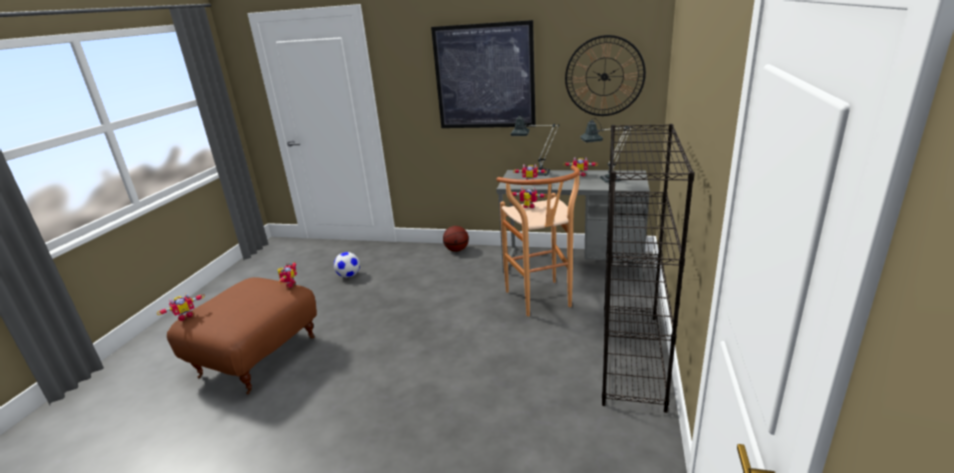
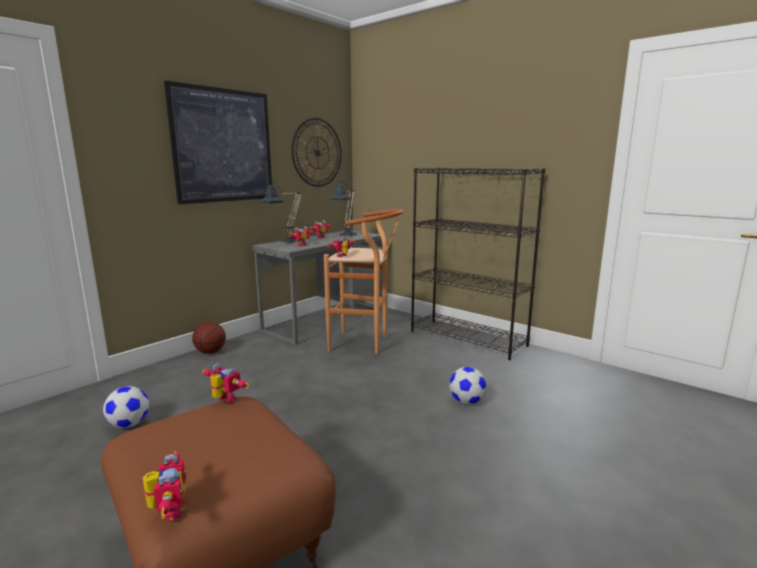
camera: 65 degrees left, 10 degrees down
none -> football [449,367,487,404]

